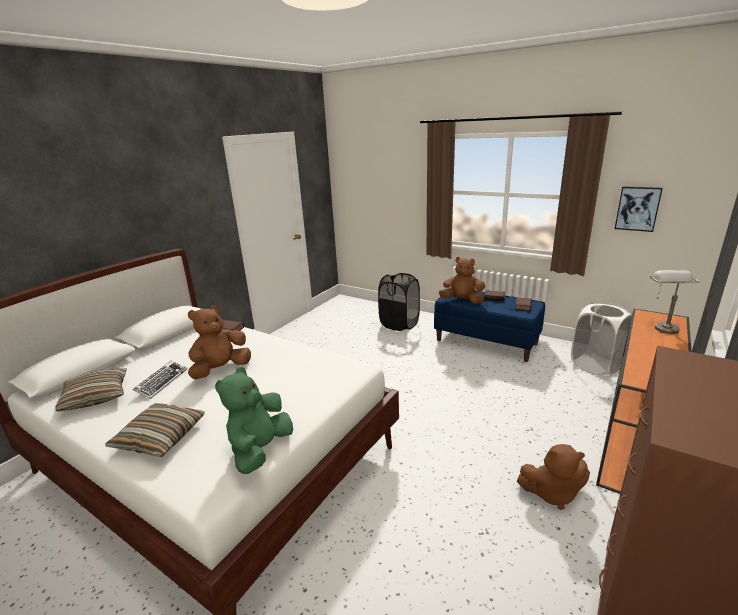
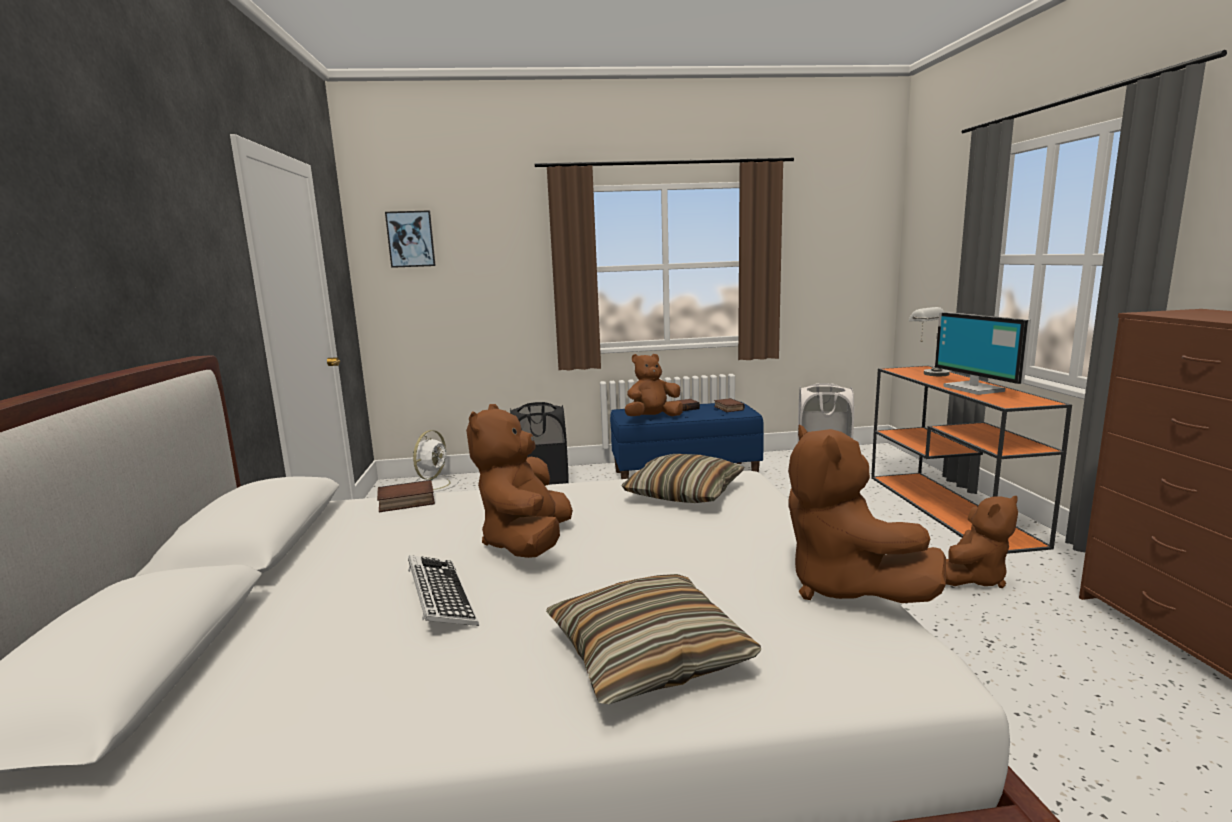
camera: 40 degrees left, 10 degrees down
pillow [55,368,127,412] -> pillow moved to [621,454,744,503]
green plush toy [215,367,293,474] -> brown plush toy [788,425,946,603]
picture [615,186,663,232] -> picture moved to [385,210,436,268]
none -> white fan [413,430,459,492]
none -> monitor [935,312,1031,395]

